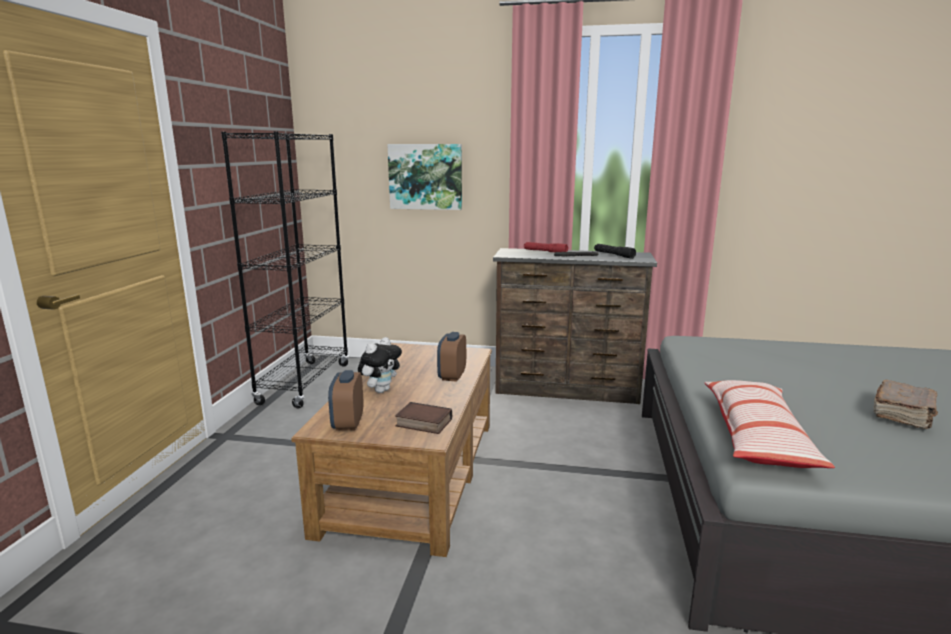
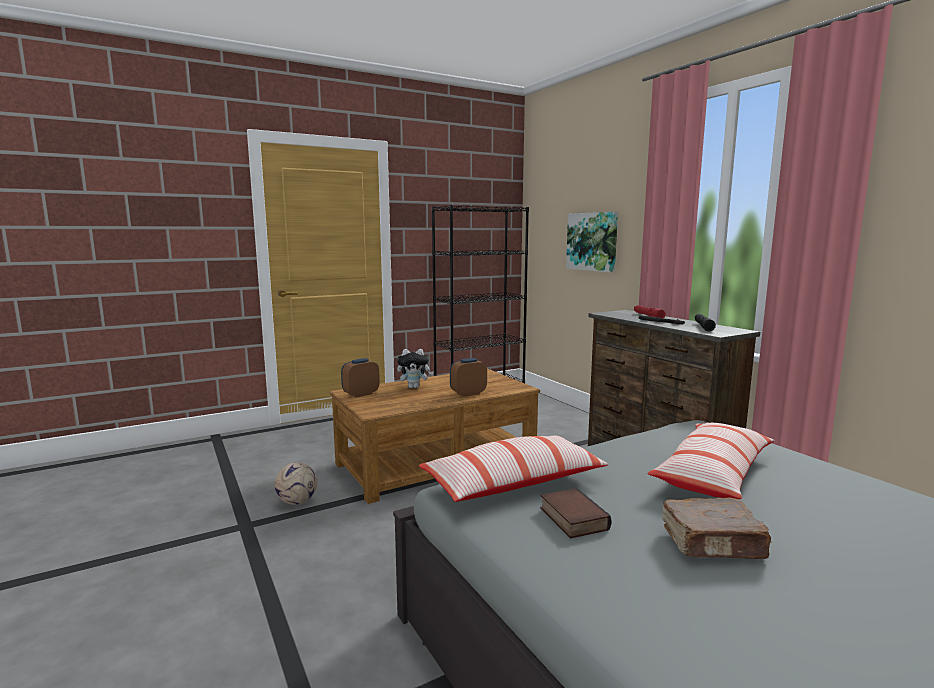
camera: 50 degrees right, 5 degrees down
book [395,402,452,434] -> book moved to [540,488,612,538]
none -> football [275,462,317,505]
none -> pillow [648,423,774,499]

